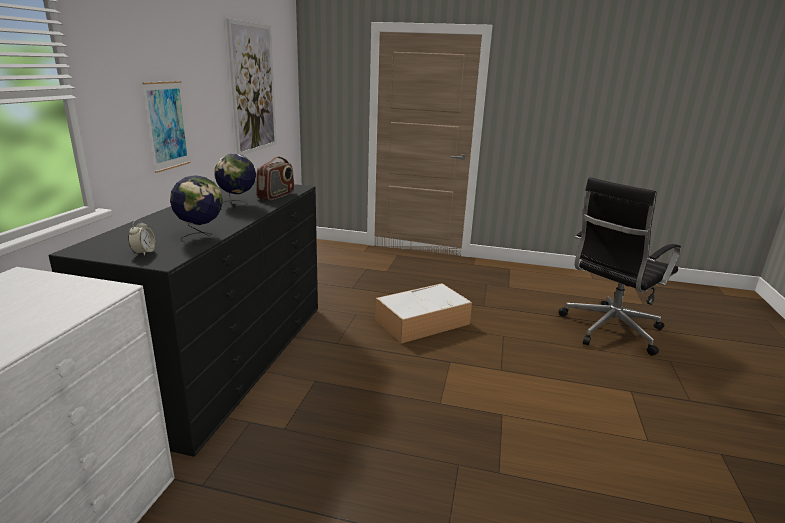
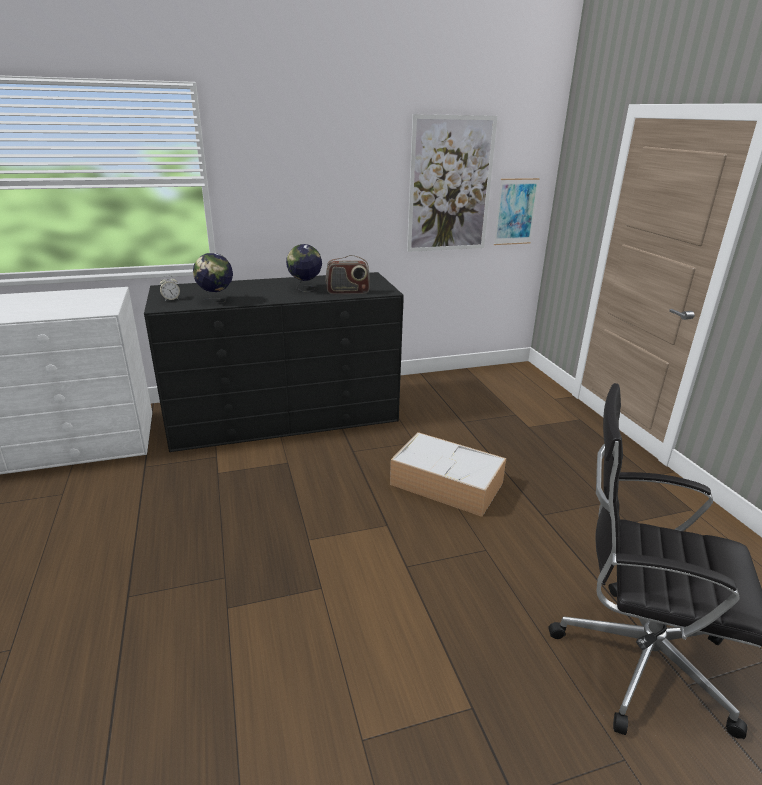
camera: 60 degrees right, 5 degrees up
picture [142,81,190,173] -> picture moved to [494,178,540,245]

